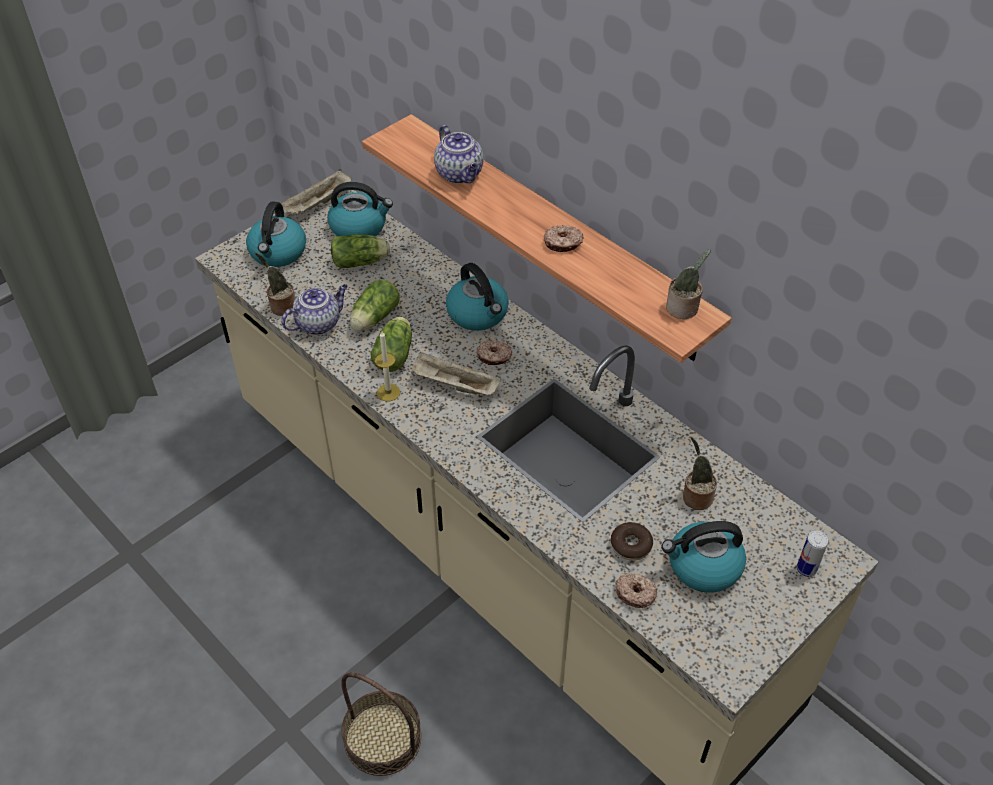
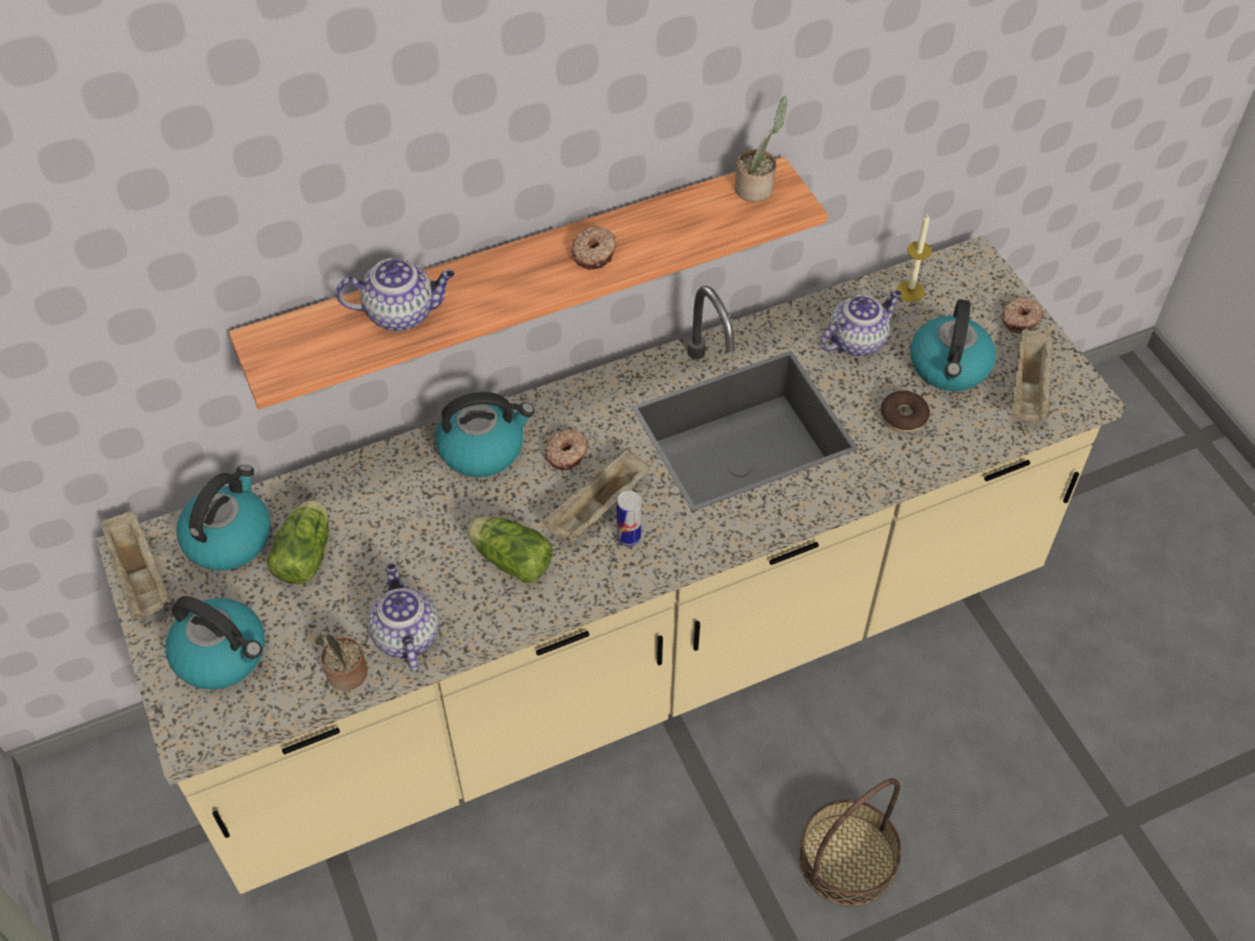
camera: 70 degrees left, 5 degrees up
lettuce [350,280,400,331] -> none
candle [375,331,400,401] -> candle moved to [896,214,932,302]
donut [615,573,658,608] -> donut moved to [1001,297,1043,333]
potted plant [683,437,717,510] -> teapot [820,290,902,357]
can [797,531,828,577] -> can moved to [617,491,642,546]
none -> beige tray [1011,328,1054,421]

